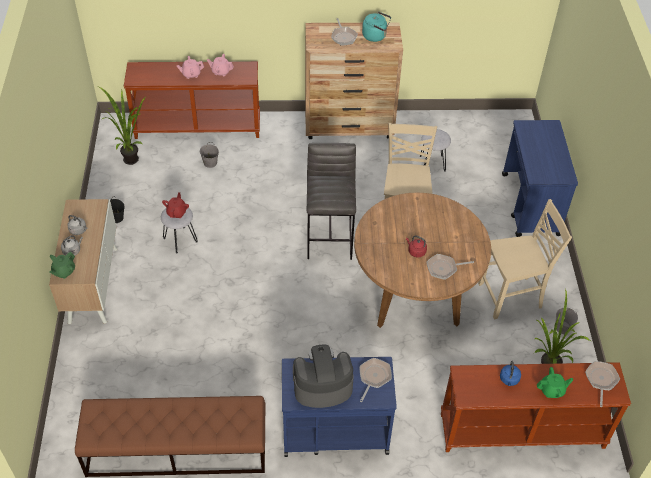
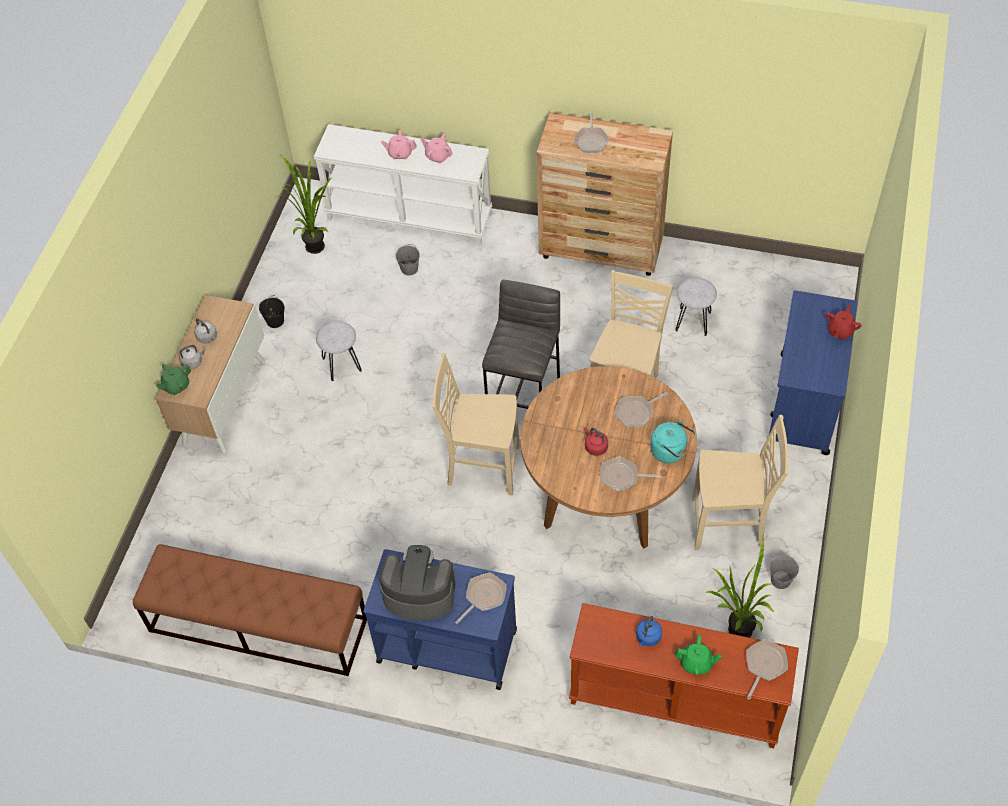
camera: 20 degrees right, 5 degrees up
brown console table [124,61,260,139] -> white console table [314,124,492,245]
red teapot [162,192,189,218] -> red teapot moved to [826,305,862,340]
turquoise kettle [362,12,391,42] -> turquoise kettle moved to [650,420,695,463]
none -> beige chair [432,353,519,495]
none -> frying pan [614,392,668,427]

